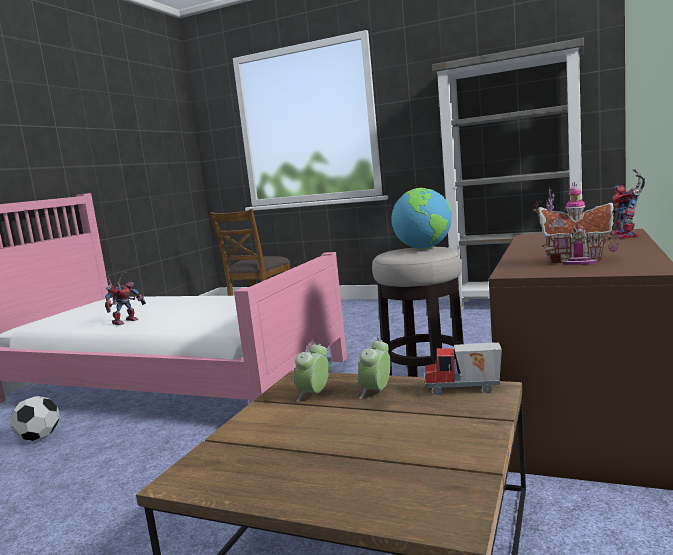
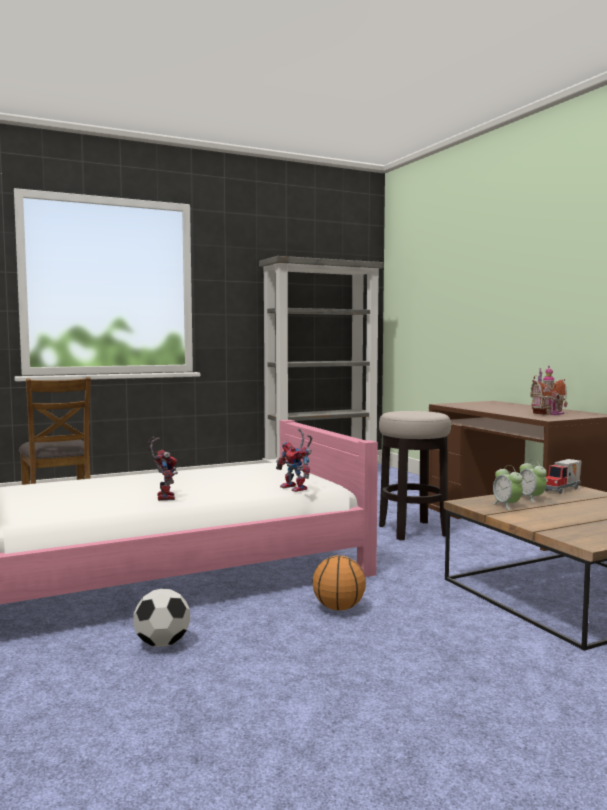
camera: 50 degrees left, 5 degrees down
globe [391,188,452,249] -> none
toy robot [611,169,645,239] -> toy robot moved to [276,428,312,492]
none -> basketball [313,555,366,611]

